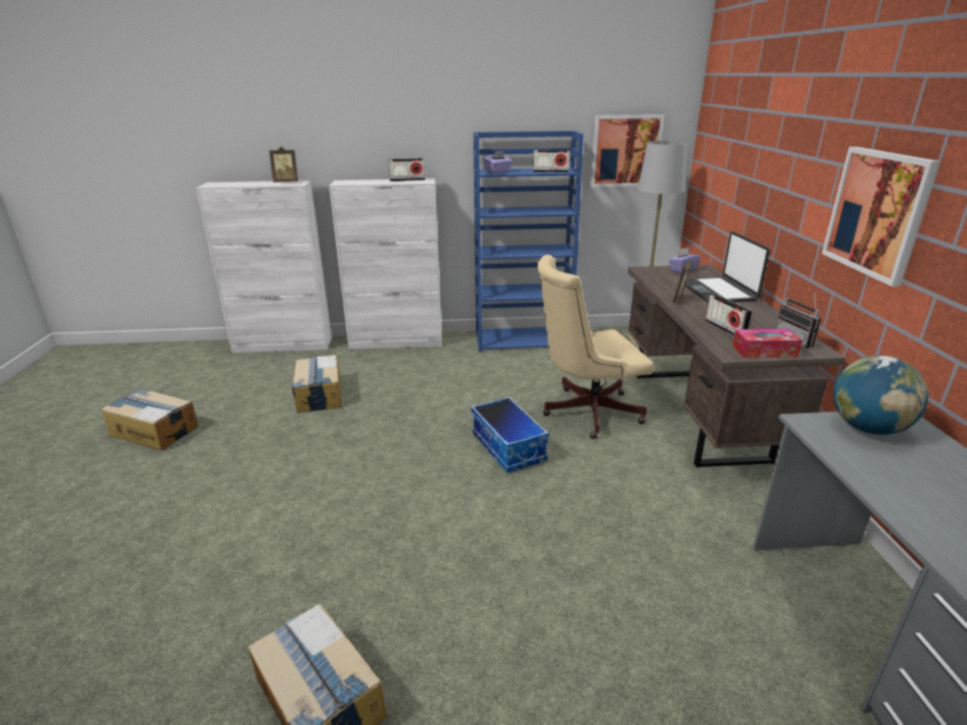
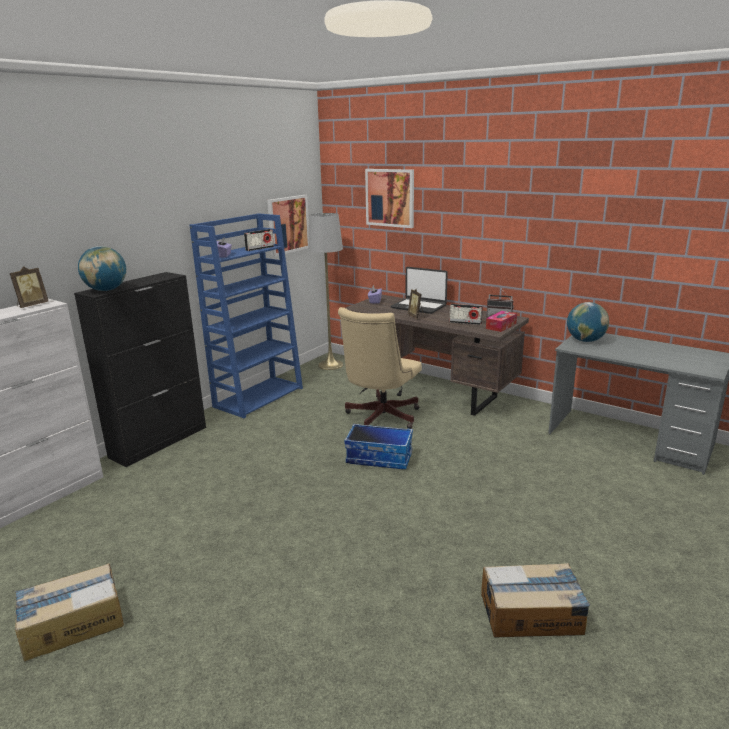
camera: 50 degrees left, 5 degrees down
cardboard box [292,355,342,413] -> none
white cabinet [329,178,442,349] -> black cabinet [74,272,206,467]
radio [388,158,425,181] -> none
picture [822,147,941,287] -> picture moved to [365,169,414,228]
none -> globe [78,246,126,291]

